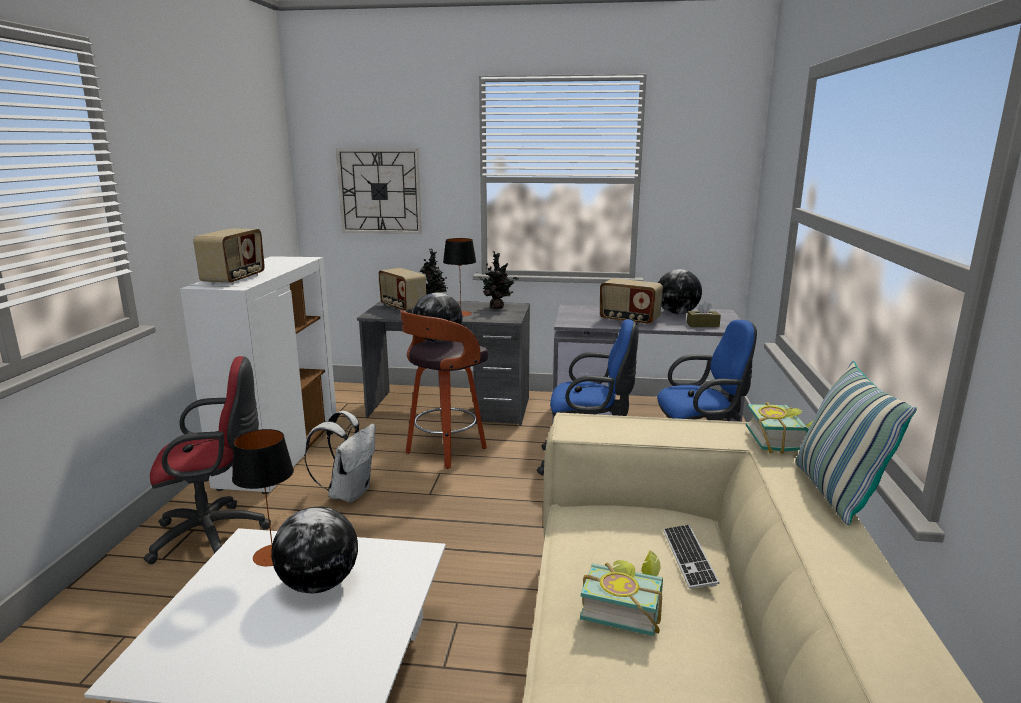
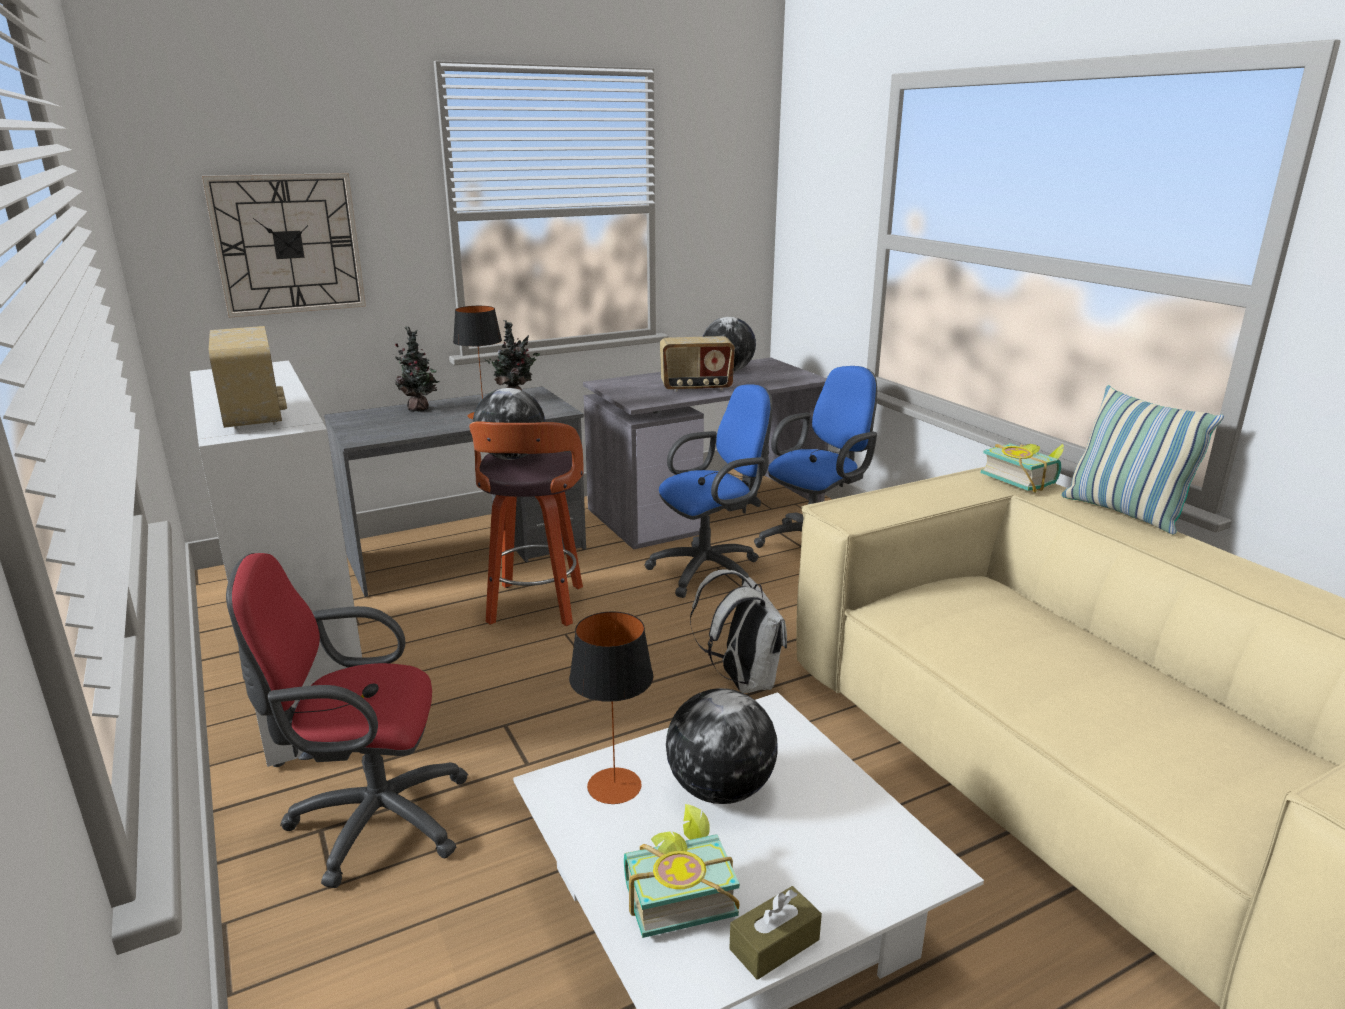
camera: 35 degrees left, 5 degrees up
red office chair [144,356,271,564] -> red office chair turned 135 degrees counterclockwise [226,553,468,888]
white backpack [304,411,375,503] -> white backpack moved to [690,569,787,693]
radio [379,268,426,312] -> none
book [580,550,663,636] -> book moved to [624,804,740,938]
keyboard [663,525,720,589] -> none
brown tissue box [687,301,721,327] -> brown tissue box moved to [729,886,822,980]

